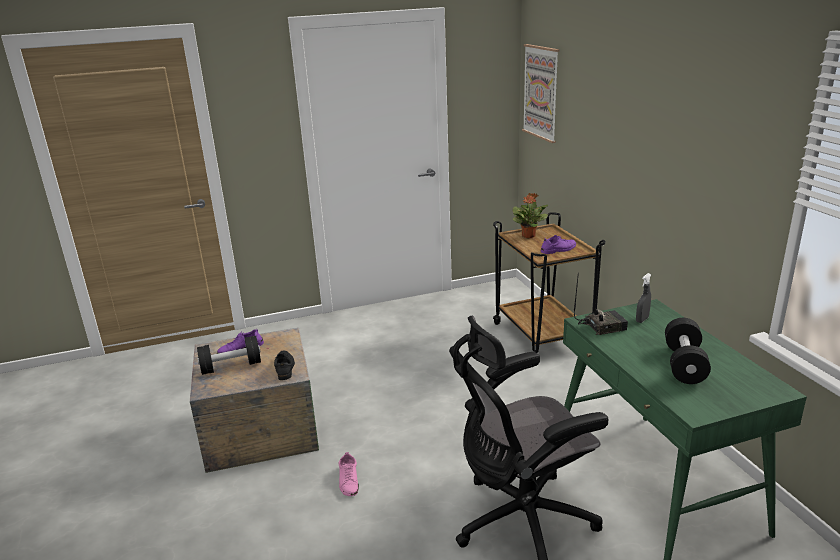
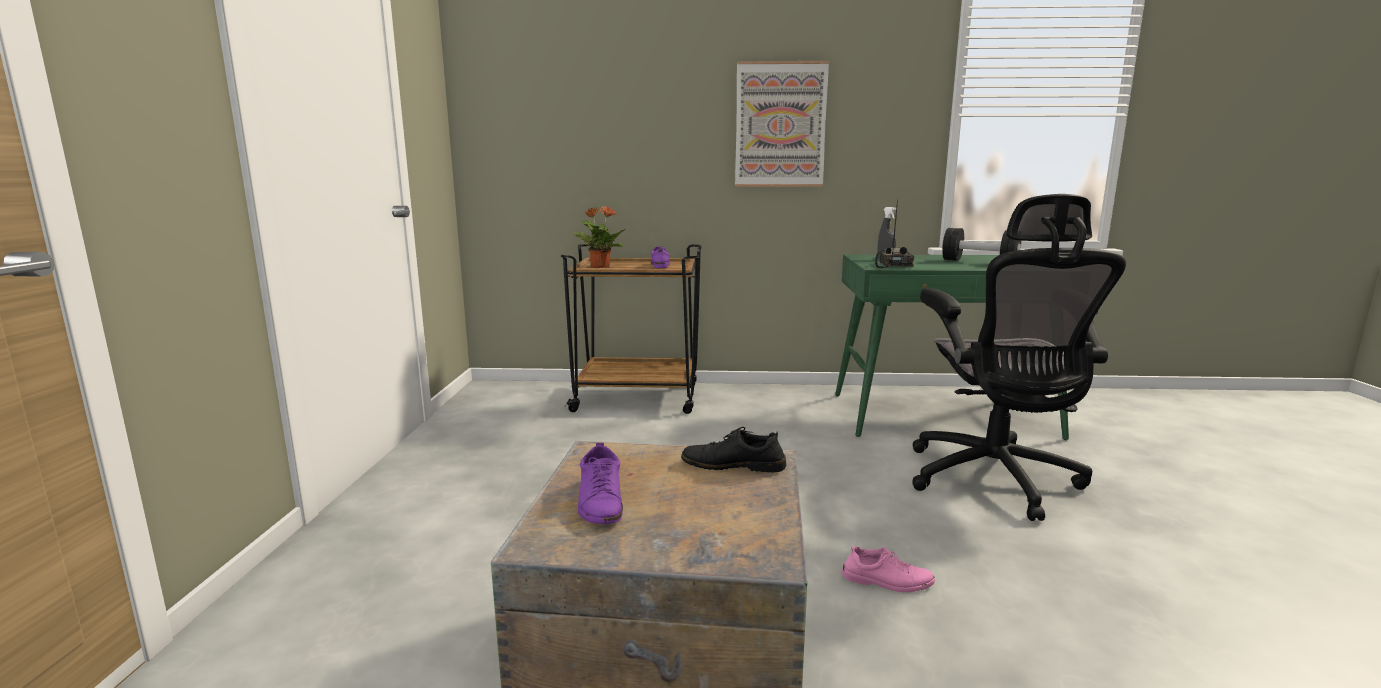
camera: 70 degrees left, 10 degrees down
black dumbbell [197,336,261,375] -> none
picture [522,44,559,143] -> picture moved to [735,61,829,187]

